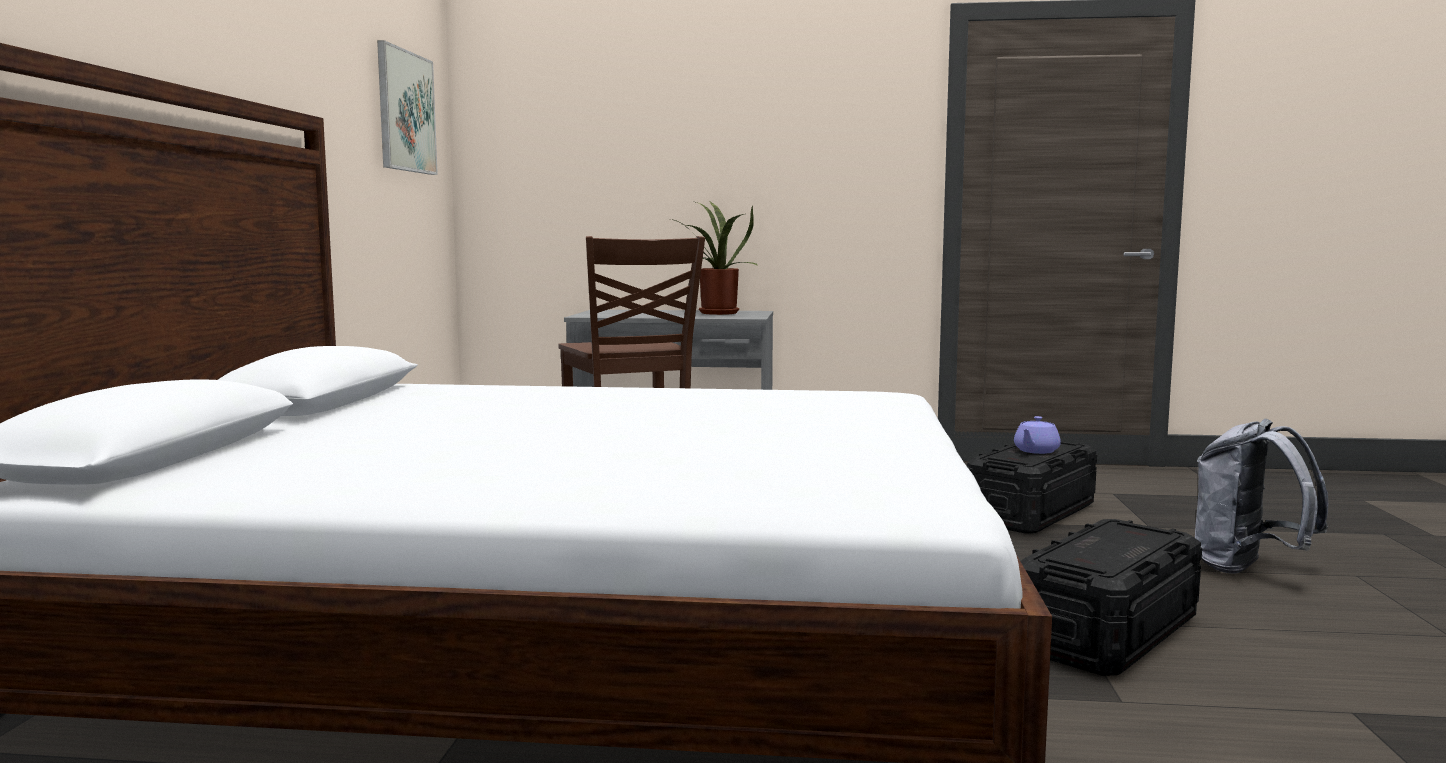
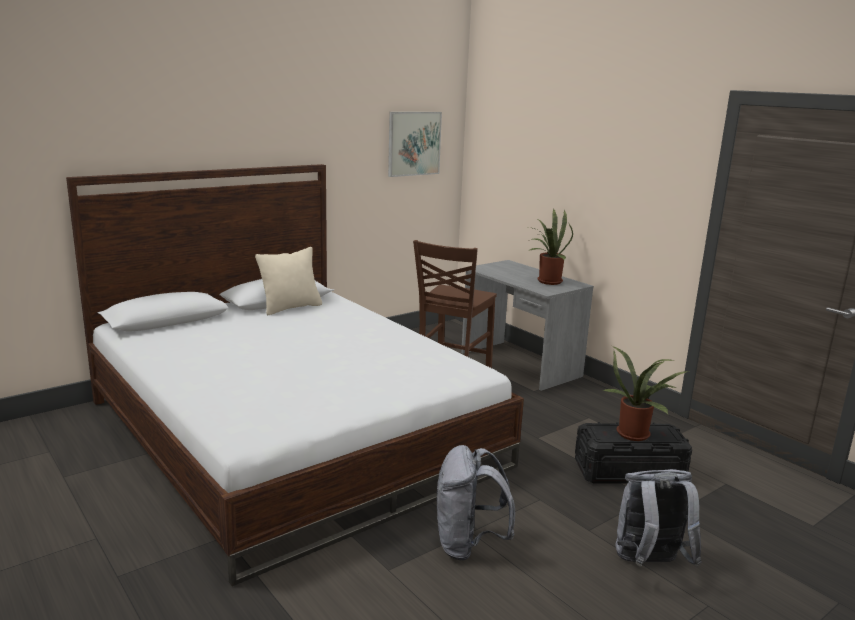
camera: 45 degrees right, 10 degrees up
purple teapot [1014,416,1061,454] -> potted plant [602,346,689,441]
black storage box [1020,519,1202,676] -> grey backpack [437,445,515,561]
none -> beige pillow [255,247,322,315]

